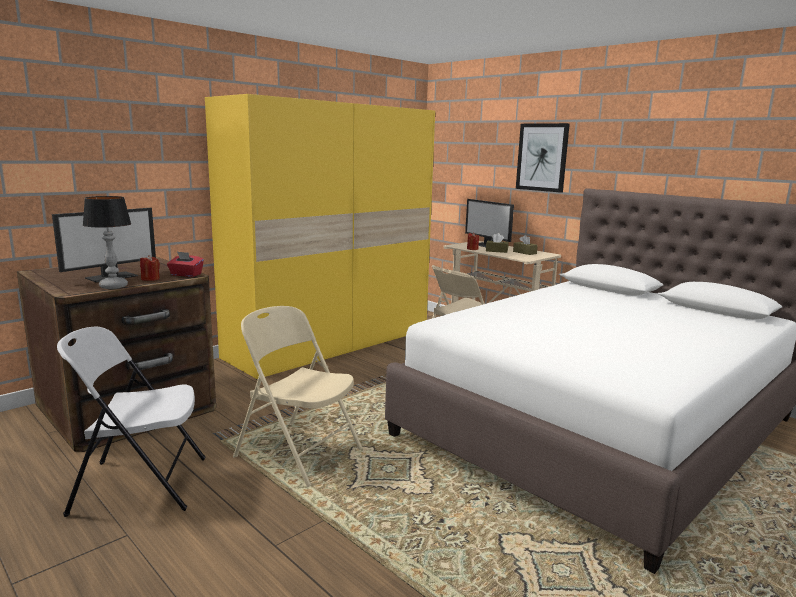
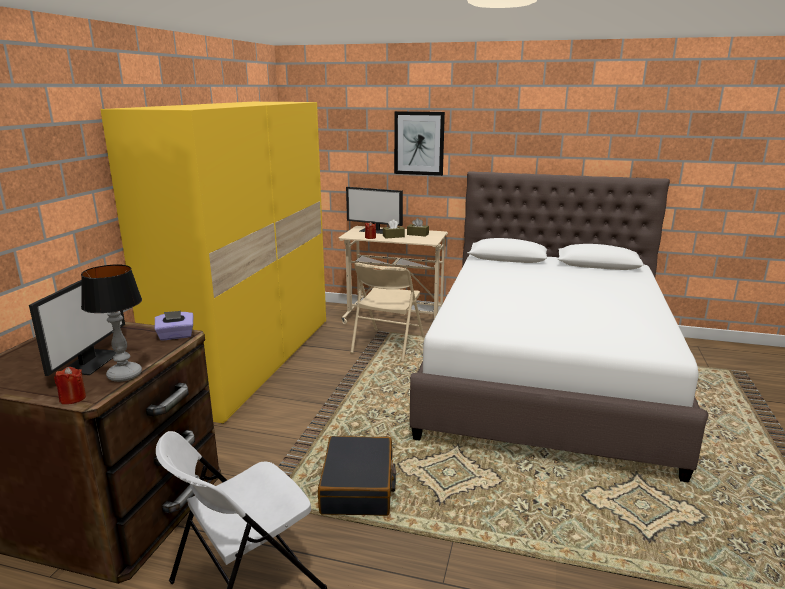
camera: 30 degrees left, 5 degrees up
red candle [140,255,160,281] -> red candle moved to [54,367,86,404]
red tissue box [167,251,204,277] -> purple tissue box [155,311,193,340]
beige chair [233,306,363,487] -> black suitcase [318,436,397,516]

